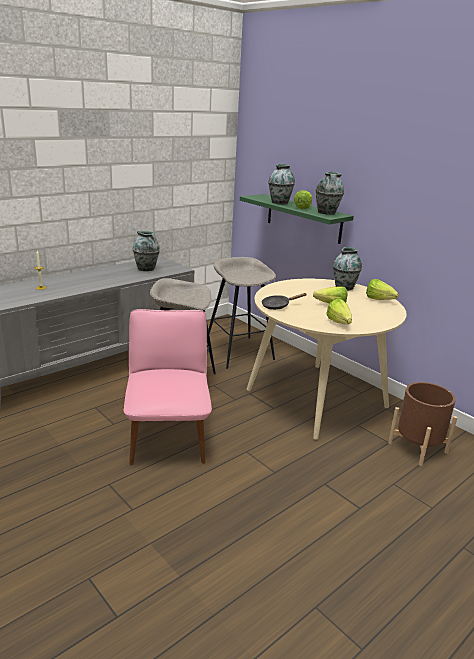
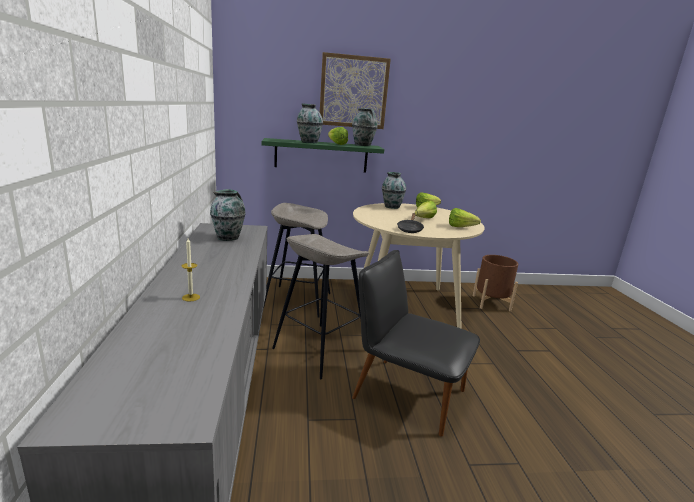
camera: 55 degrees left, 5 degrees down
pink chair [123,309,212,465] -> black chair [352,250,480,437]
none -> picture [320,52,391,129]

